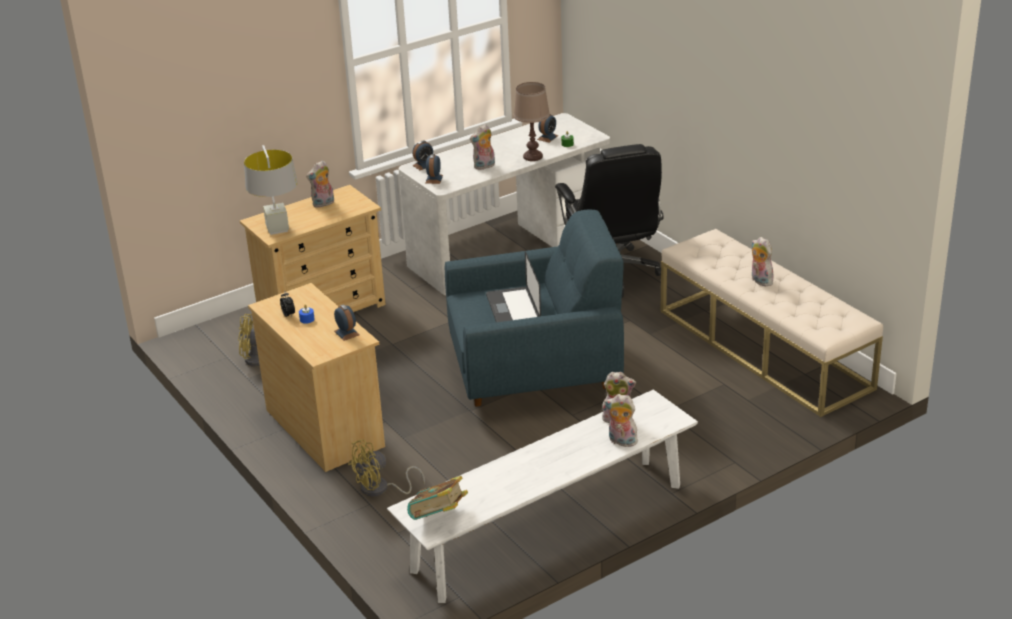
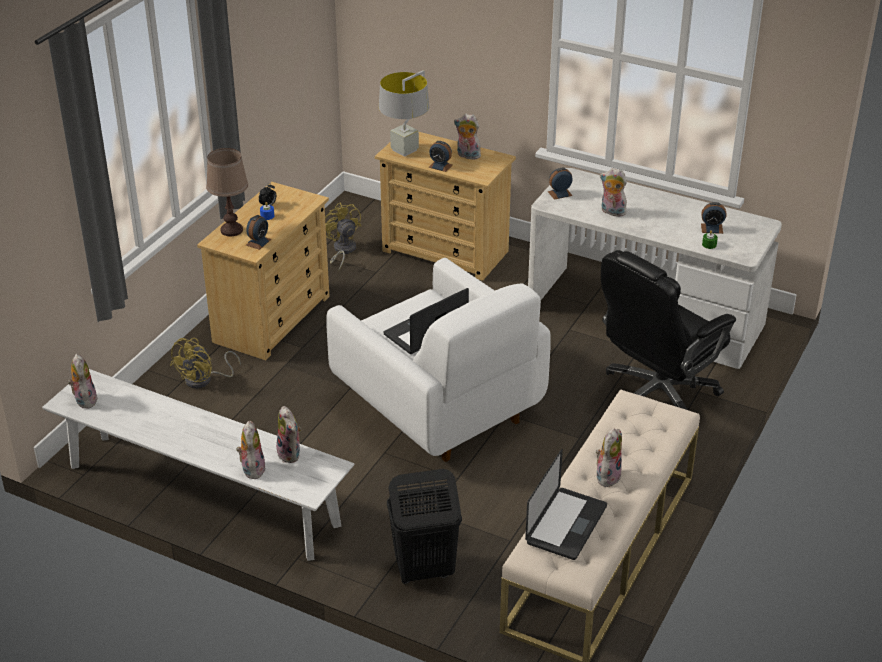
camera: 60 degrees right, 5 degrees up
yellow fan [348,439,425,497] -> yellow fan turned 90 degrees counterclockwise [170,338,241,389]
book [407,476,468,520] -> plush toy [67,354,97,409]
alarm clock [412,141,433,170] -> alarm clock moved to [428,141,452,172]
blue armchair [445,210,624,407] -> white armchair [326,258,551,462]
brown table lamp [513,82,550,161] -> brown table lamp moved to [206,148,248,236]
none -> black laundry basket [387,469,462,584]
none -> laptop [525,449,607,560]

